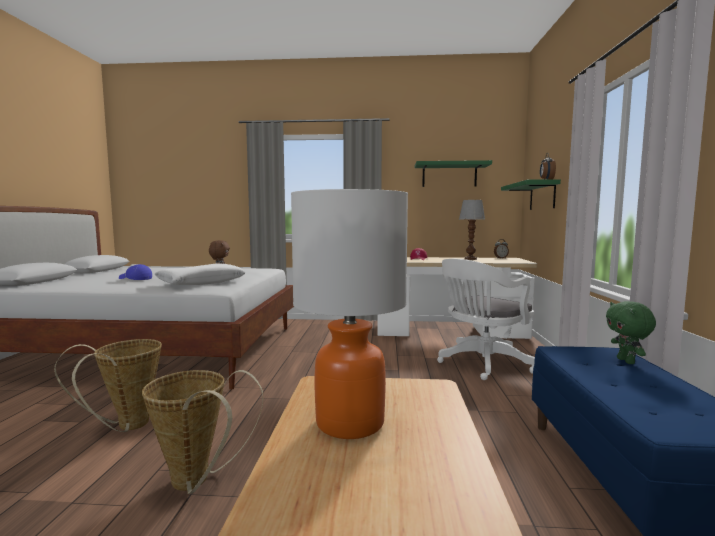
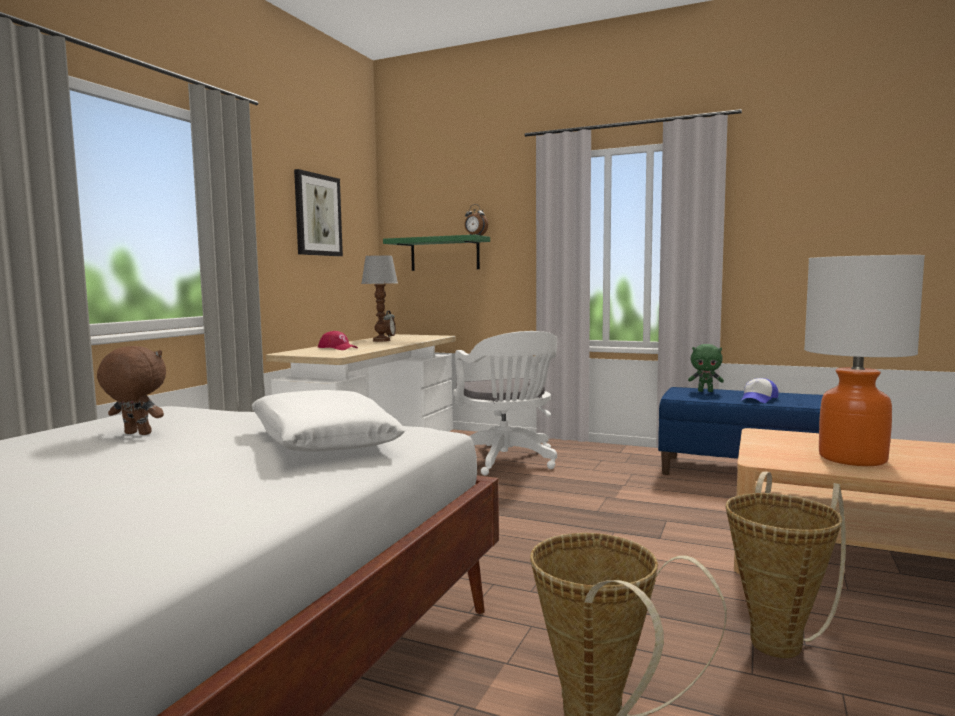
camera: 70 degrees left, 0 degrees up
cap [119,264,152,280] -> cap moved to [741,378,779,403]
green shelf [415,160,492,187] -> picture [294,169,343,256]

